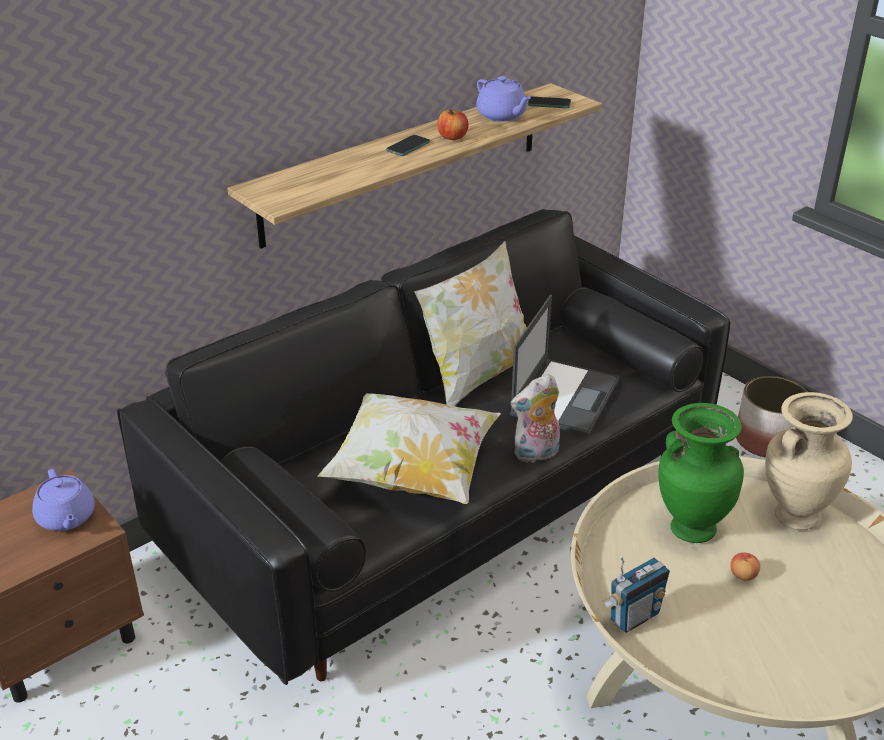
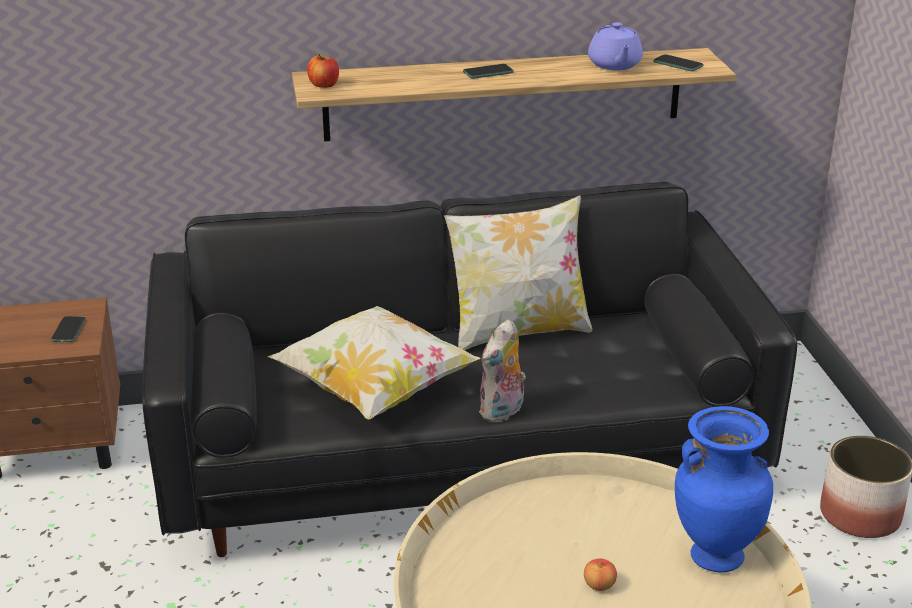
camera: 30 degrees right, 5 degrees down
purple teapot [32,469,95,531] -> phone [51,316,86,342]
apple [437,110,468,140] -> apple moved to [307,54,339,88]
laptop [510,295,620,436] -> none
plush toy [511,374,560,463] -> plush toy turned 60 degrees counterclockwise [479,319,526,423]
radio [603,556,670,633] -> none
green vase [659,403,744,543] -> none
beige vase [765,392,853,530] -> blue vase [675,406,773,572]

